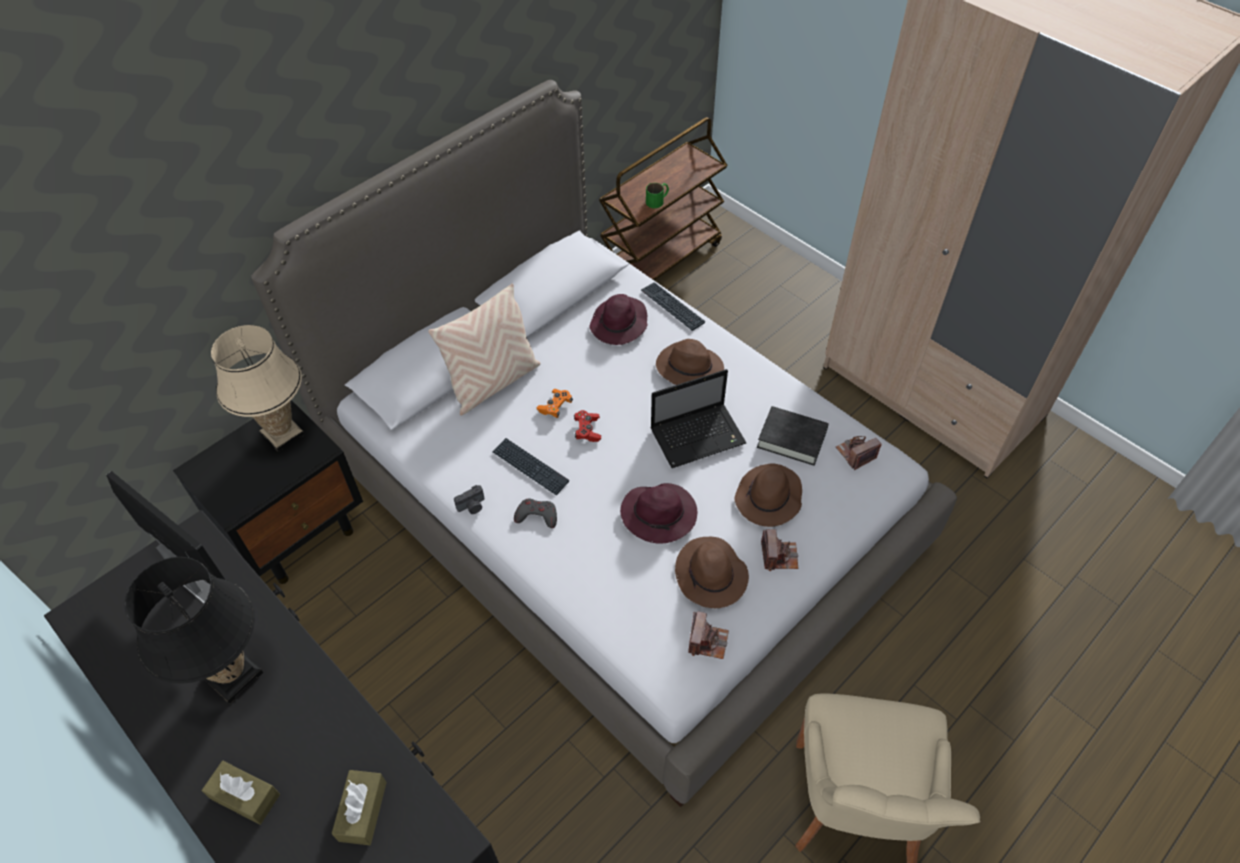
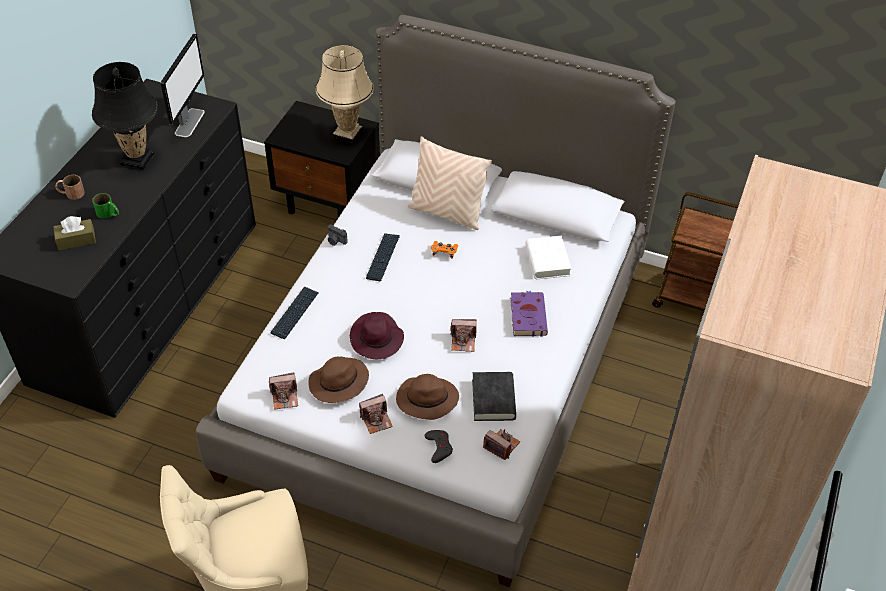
camera: 65 degrees right, 5 degrees down
brown tissue box [202,761,280,825] -> brown mug [56,175,85,200]
grey game controller [514,499,557,528] -> grey game controller moved to [425,430,453,463]
red game controller [574,410,601,442] -> none
purple hat [589,294,647,345] -> white book [525,236,572,279]
keyboard [641,282,705,331] -> keyboard moved to [270,286,319,339]
green mug [646,183,669,208] -> green mug moved to [92,193,119,219]
laptop [650,369,746,468] -> camera [451,319,477,352]
brown hat [656,339,724,385] -> purple book [511,291,548,337]

